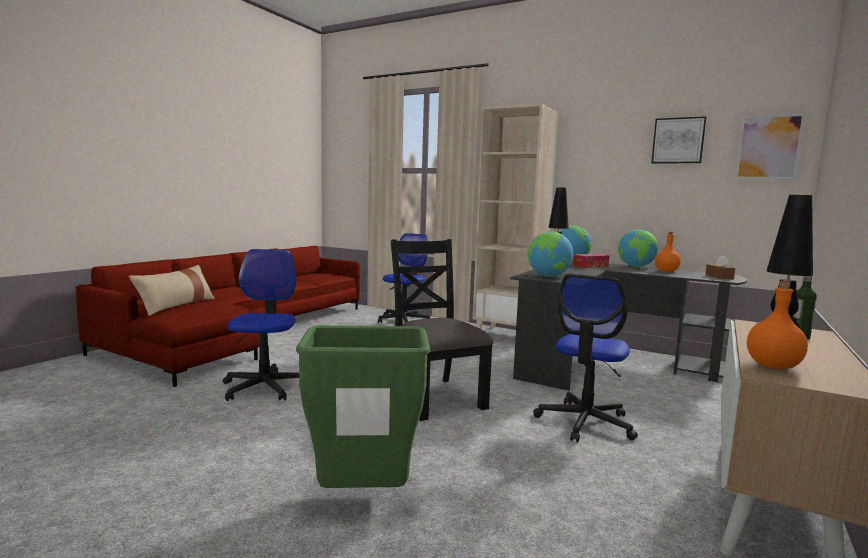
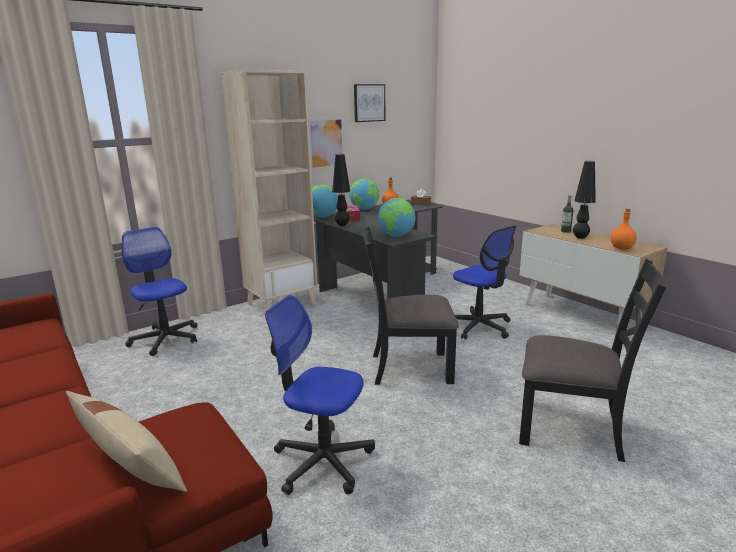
camera: 65 degrees left, 10 degrees up
green trash can [296,325,430,488] -> black chair [519,259,666,462]
picture [734,113,806,180] -> picture moved to [308,117,345,170]

